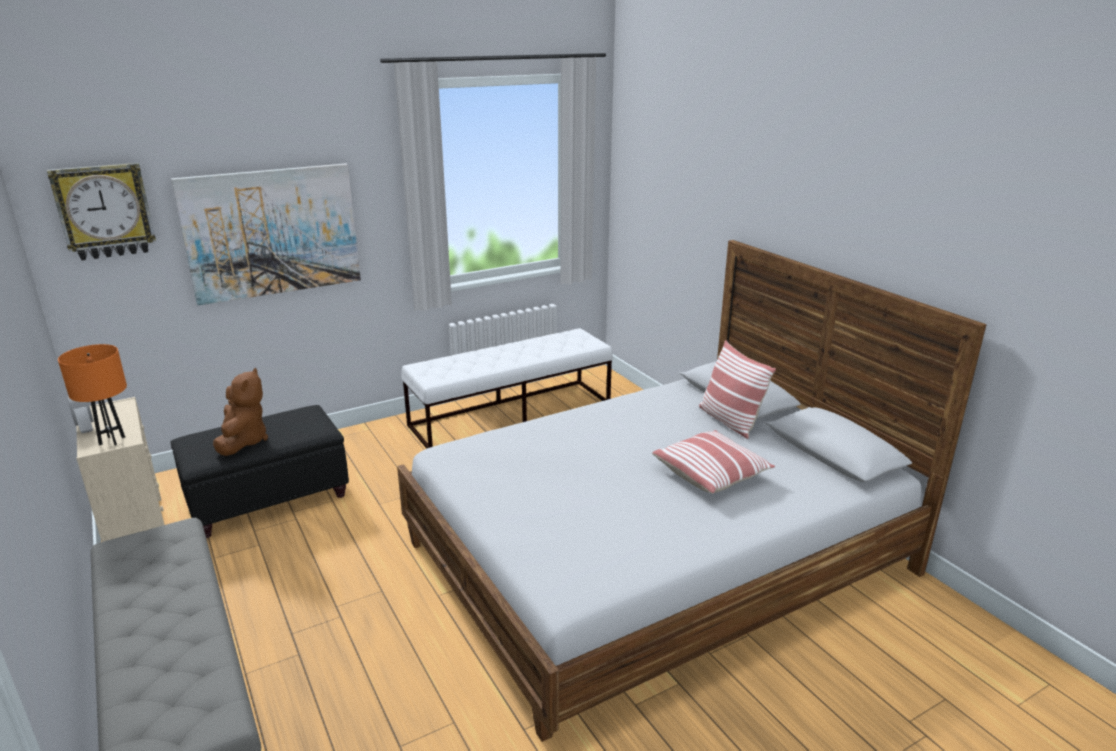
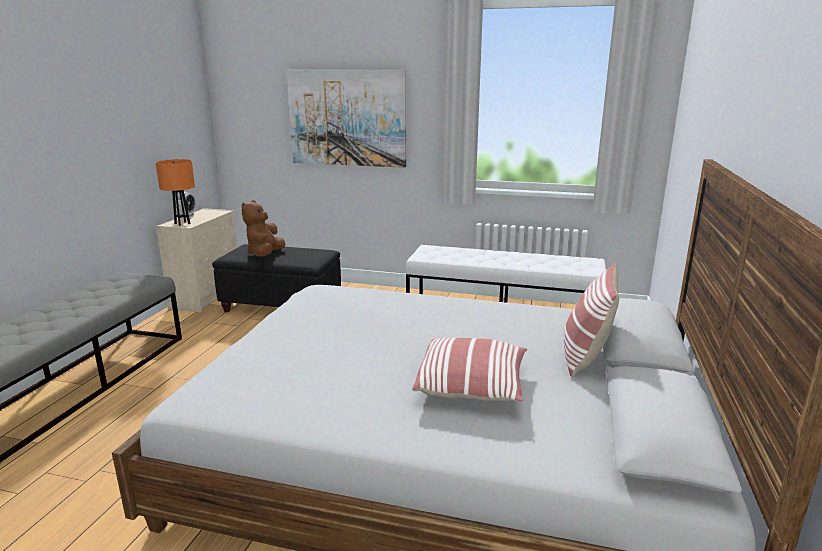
camera: 45 degrees right, 5 degrees down
wall clock [47,163,156,260] -> none
brown plush toy [213,368,268,456] -> brown plush toy turned 150 degrees clockwise [242,200,286,256]

